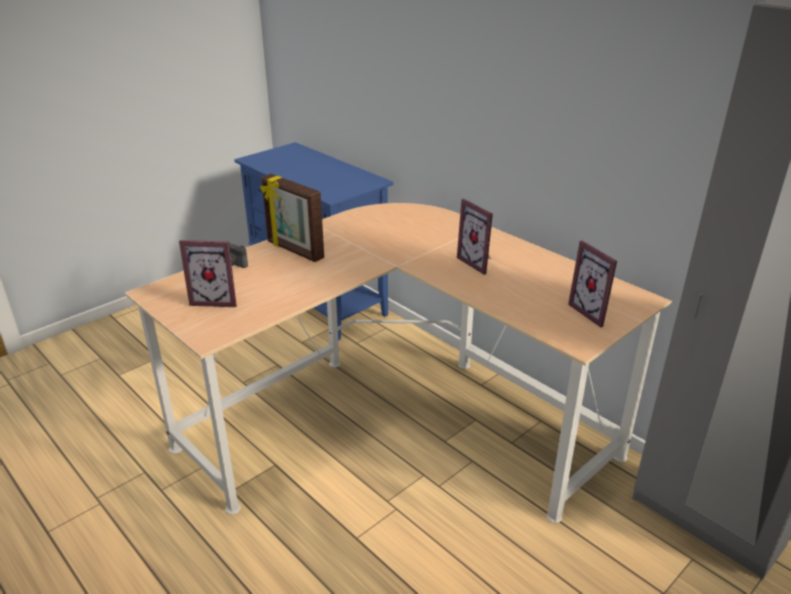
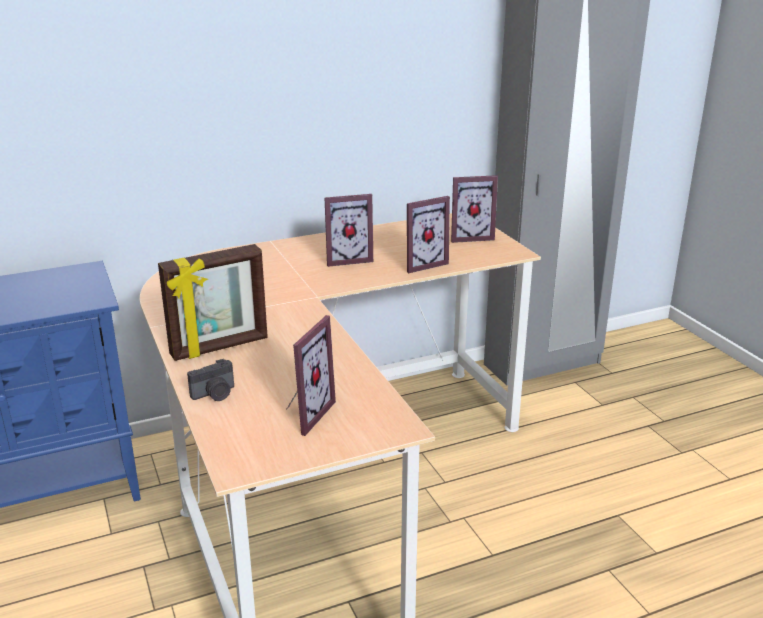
camera: 70 degrees left, 5 degrees down
none -> picture frame [407,196,450,273]

